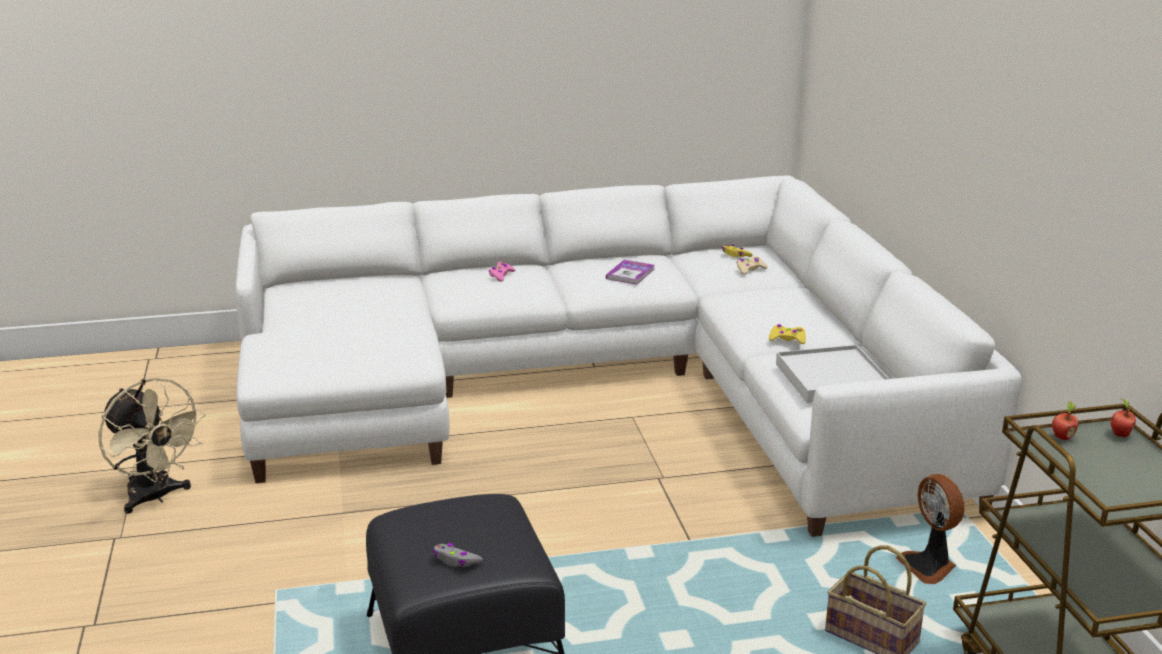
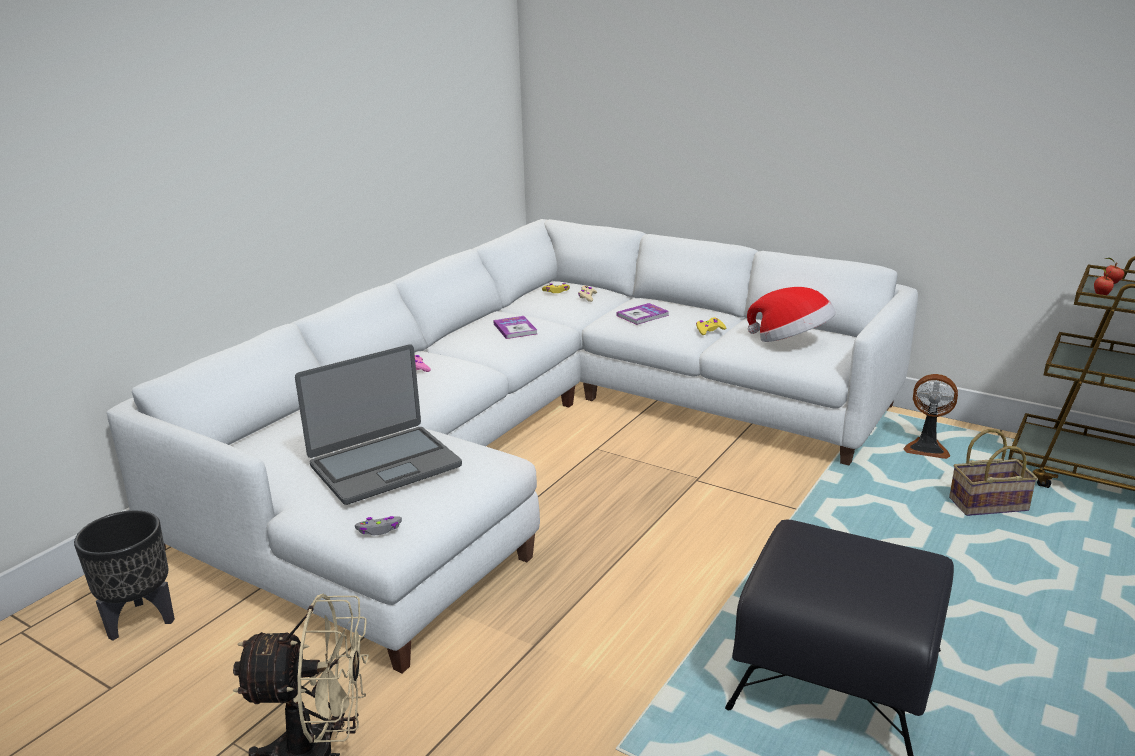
camera: 45 degrees left, 0 degrees up
grey game controller [433,543,483,567] -> grey game controller moved to [355,516,402,535]
white tray [776,345,889,403] -> hat [747,287,835,342]
none -> black planter [74,510,175,641]
none -> laptop [295,344,462,505]
none -> book [617,303,669,325]

